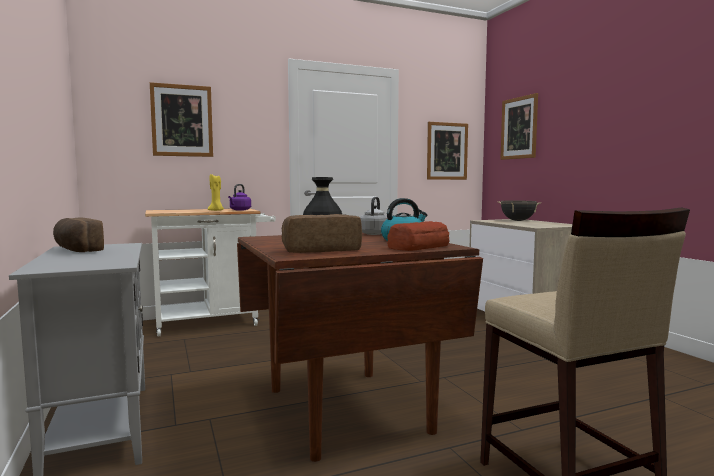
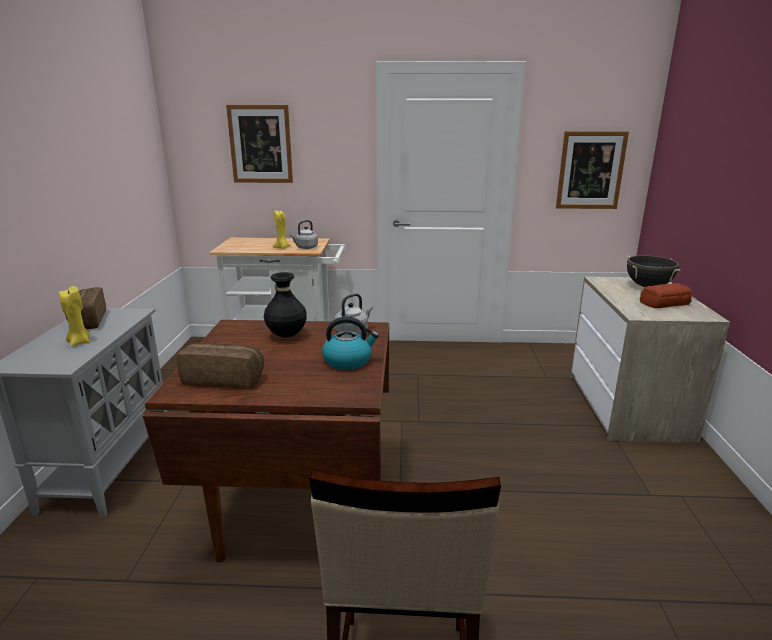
camera: 25 degrees right, 15 degrees up
purple kettle [228,184,251,211] -> grey kettle [290,220,318,249]
bread [387,221,450,251] -> bread moved to [640,283,692,308]
picture [500,93,538,160] -> none
none -> yellow candle [59,286,90,346]

